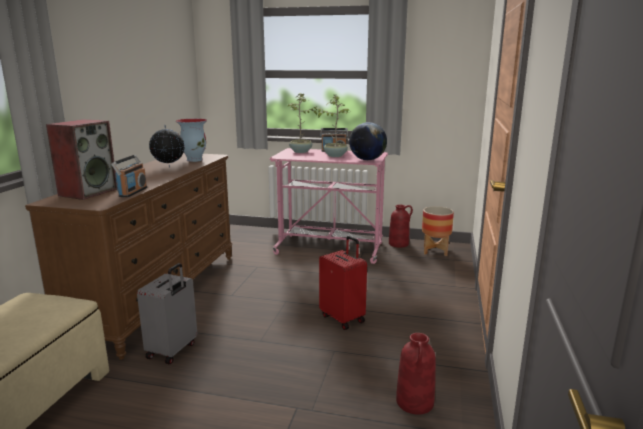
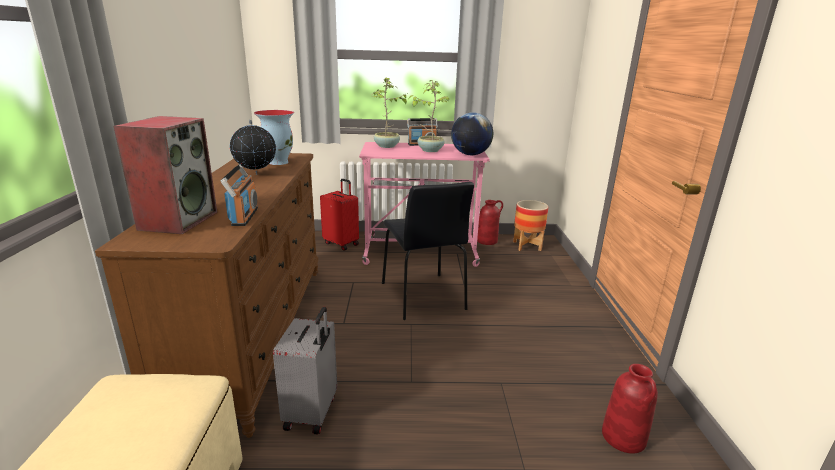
camera: 15 degrees left, 5 degrees up
red suitcase [319,236,367,330] -> red suitcase moved to [320,179,359,251]
none -> black chair [382,182,474,320]

